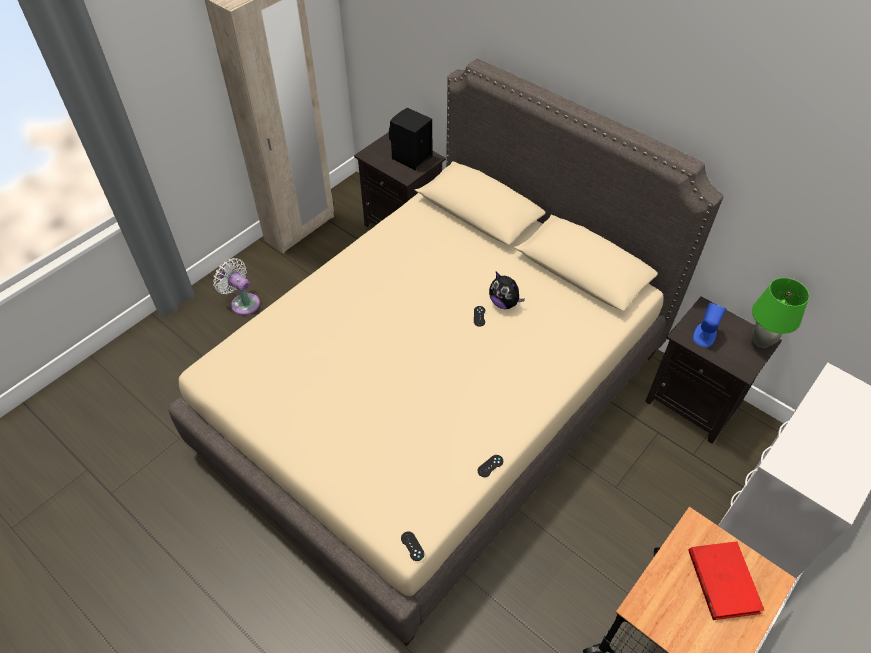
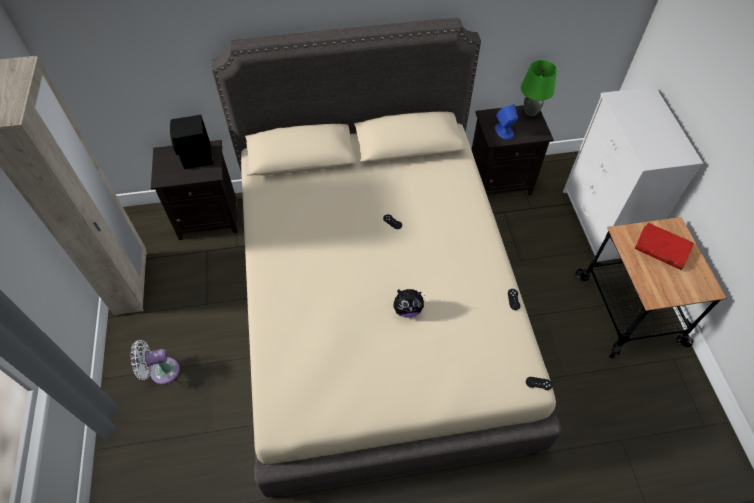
camera: 50 degrees left, 5 degrees up
plush toy [489,272,525,309] -> plush toy moved to [393,289,424,318]

